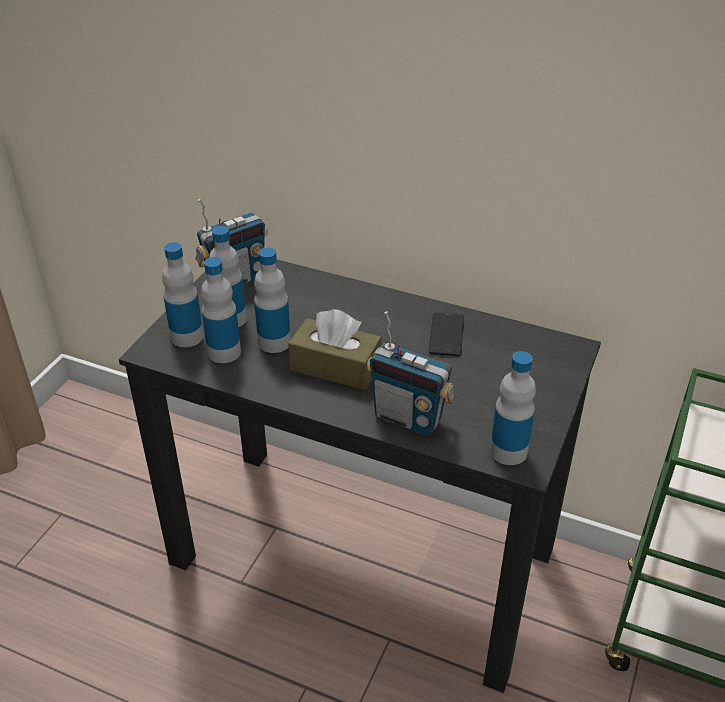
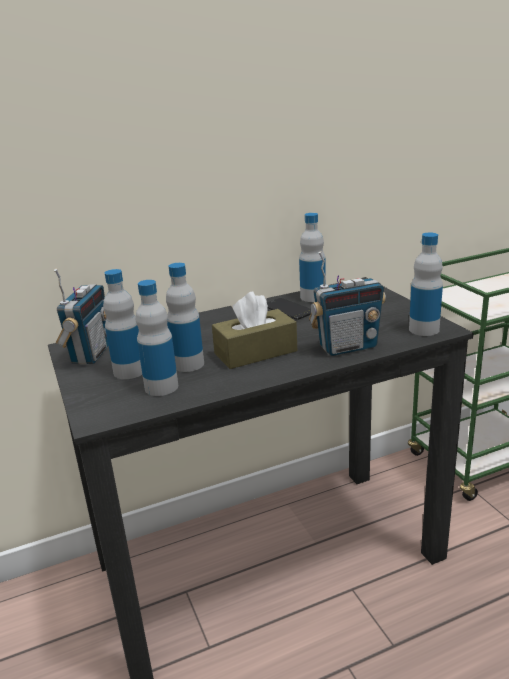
camera: 45 degrees left, 15 degrees down
bottle [162,242,204,347] -> bottle moved to [299,213,326,302]

